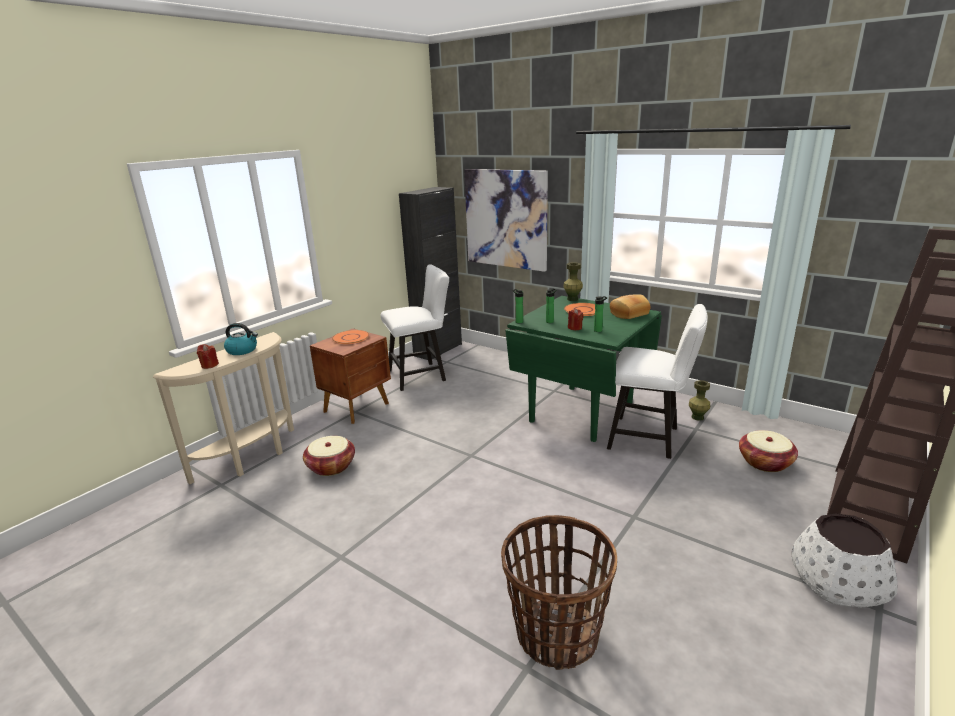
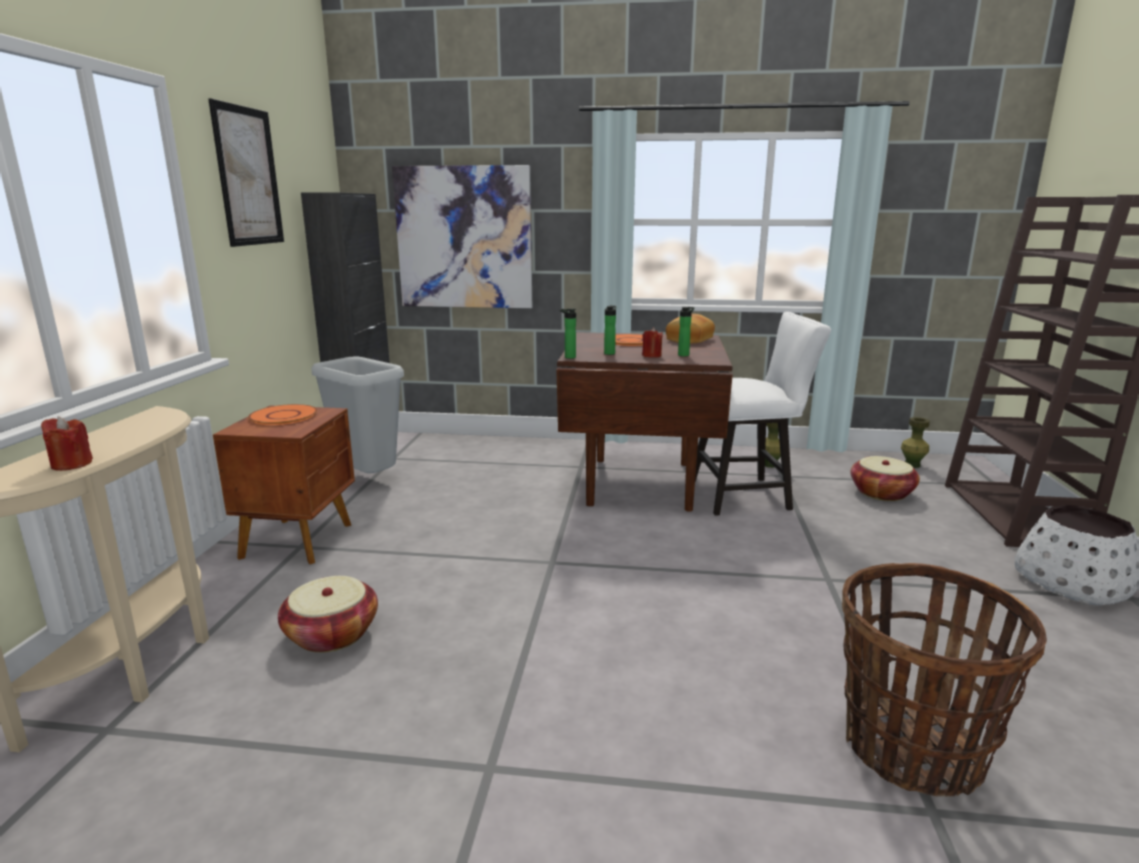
camera: 30 degrees left, 5 degrees down
kettle [224,323,258,355] -> none
white chair [381,264,449,391] -> grey trash can [312,356,404,473]
green dining table [505,296,662,442] -> brown dining table [556,332,733,512]
green vase [563,262,583,301] -> green vase moved to [901,417,930,468]
none -> picture [208,98,284,247]

